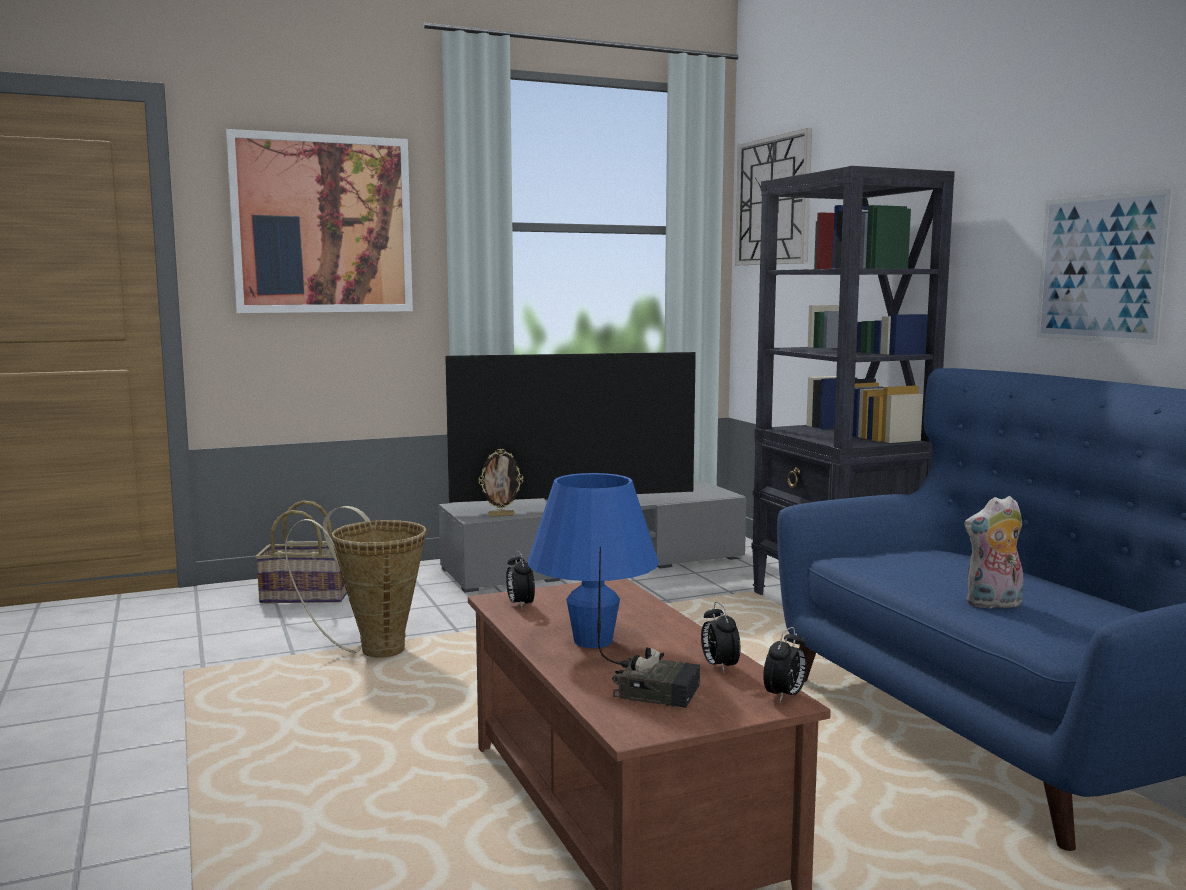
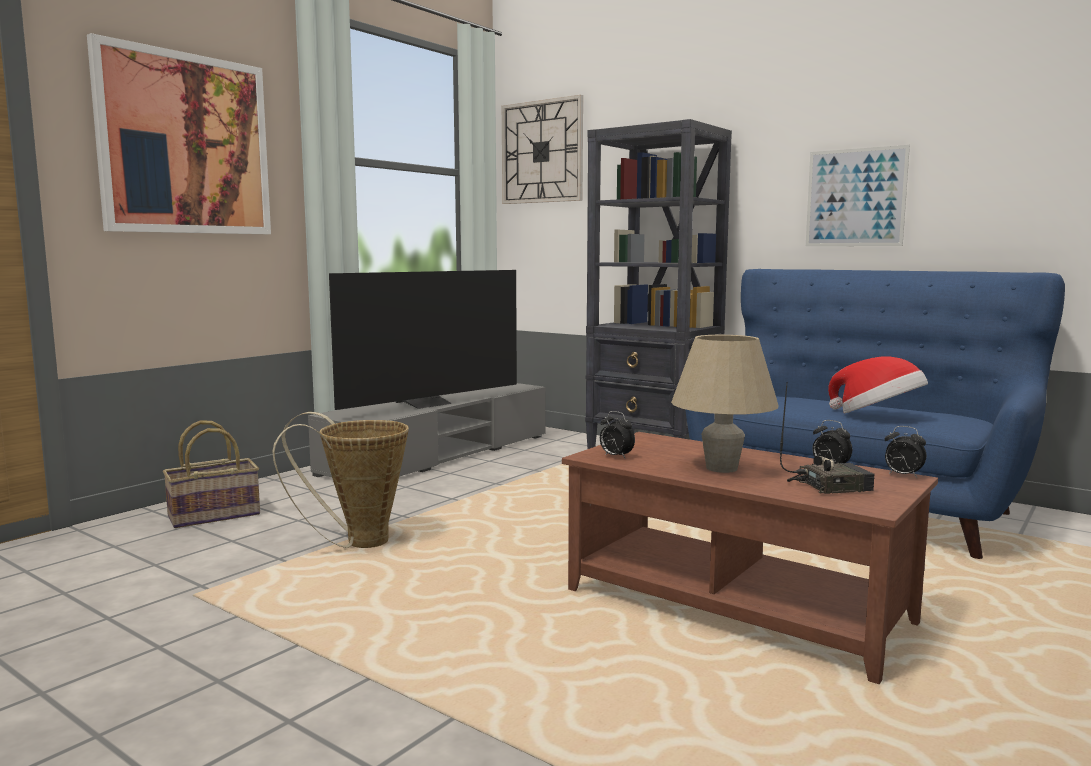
camera: 30 degrees left, 0 degrees up
picture frame [478,449,523,517] -> none
blue table lamp [528,473,659,648] -> beige table lamp [671,335,779,473]
alarm clock [763,627,807,702] -> alarm clock turned 120 degrees clockwise [885,426,926,478]
plush toy [964,496,1023,609] -> hat [828,357,928,413]

